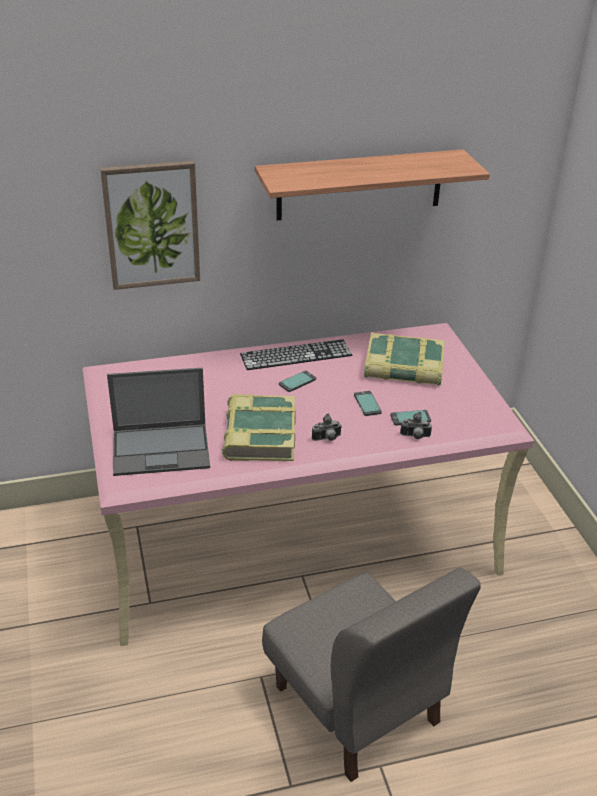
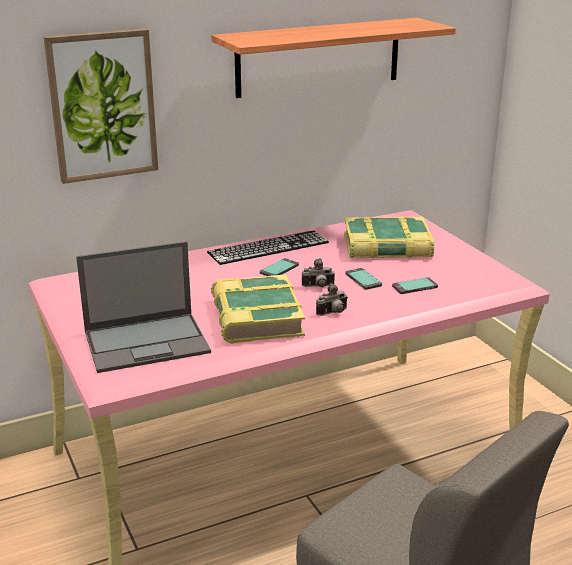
camera: 10 degrees left, 10 degrees down
camera [400,412,432,439] -> camera moved to [302,258,335,287]

